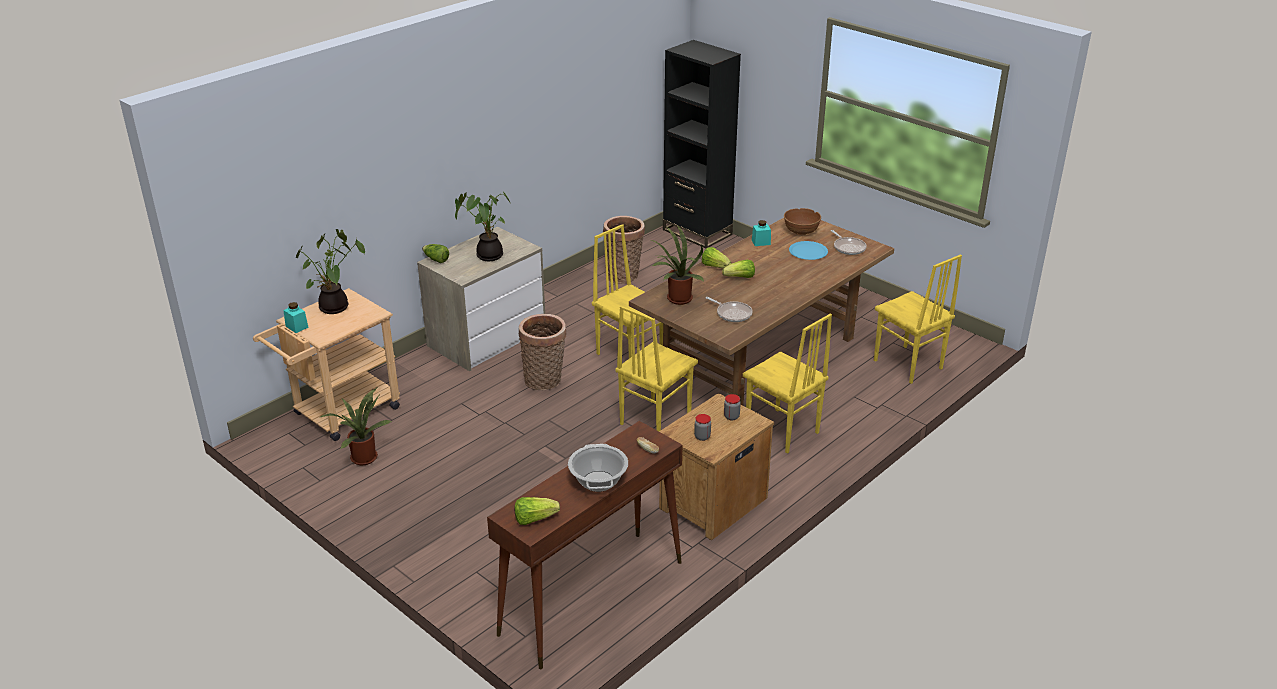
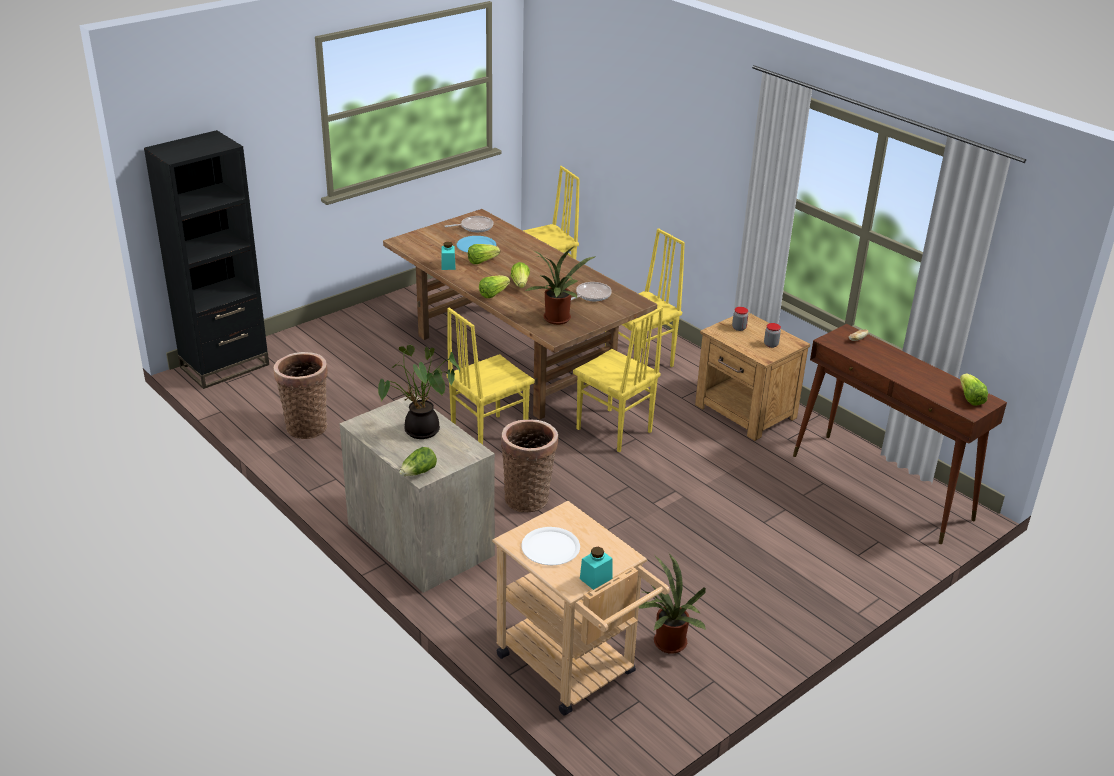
camera: 85 degrees left, 0 degrees up
potted plant [296,229,365,314] -> white plate [521,527,580,565]
cooking pot [568,444,628,492] -> none
brown bowl [784,208,821,235] -> none
none -> lettuce [468,244,500,264]

